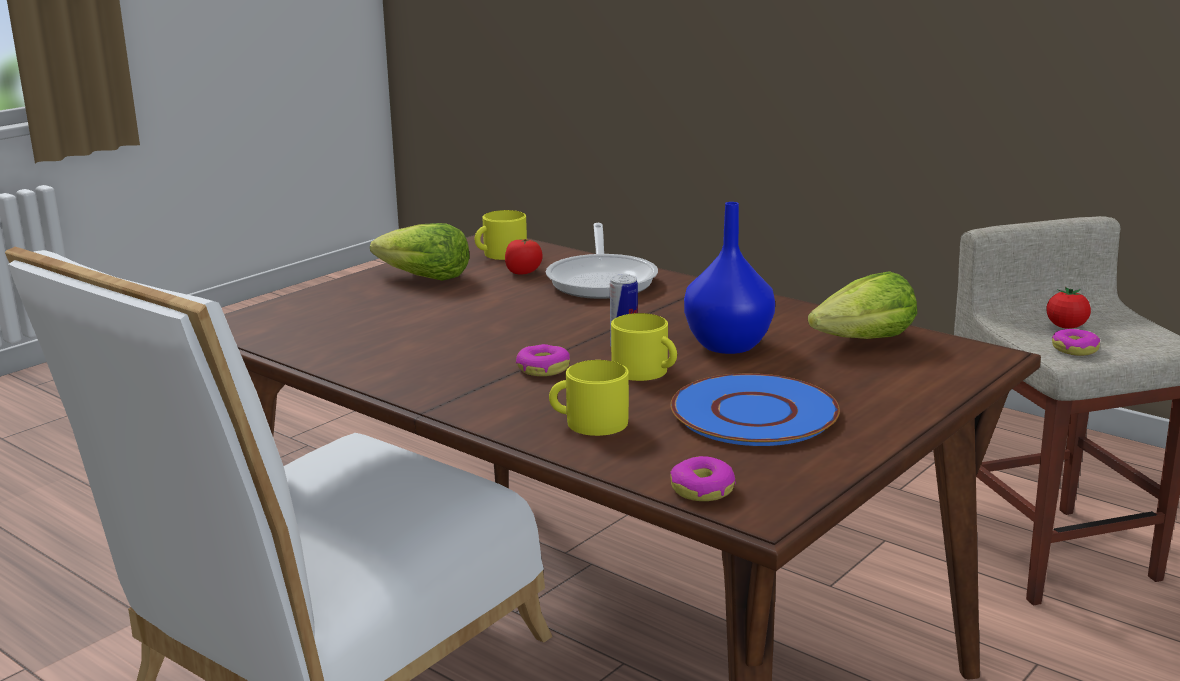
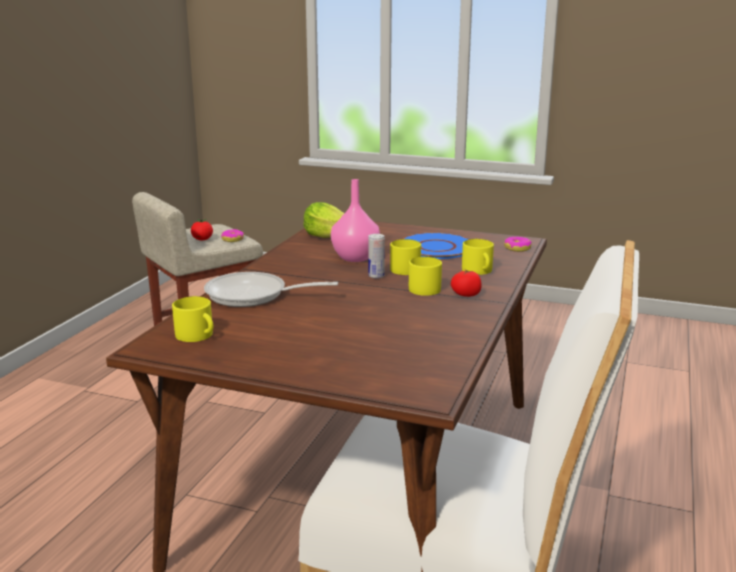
camera: 110 degrees left, 0 degrees up
lettuce [370,223,470,281] -> none
tomato [505,239,543,275] -> tomato moved to [451,269,482,297]
donut [516,344,570,376] -> yellow mug [409,257,442,296]
frying pan [546,223,658,299] -> frying pan turned 150 degrees counterclockwise [204,272,338,307]
blue vase [684,202,775,354] -> pink vase [331,179,380,262]

